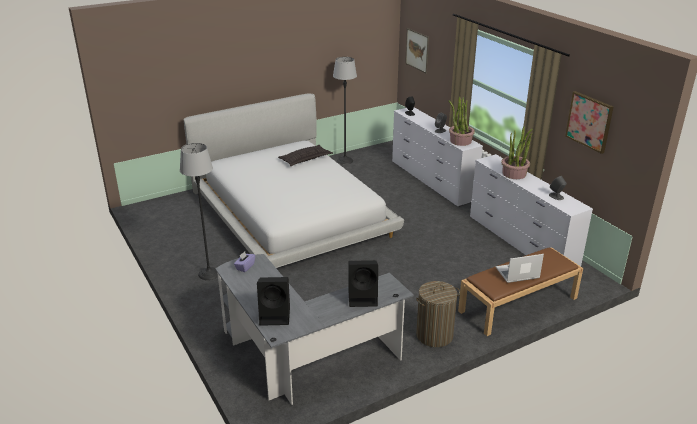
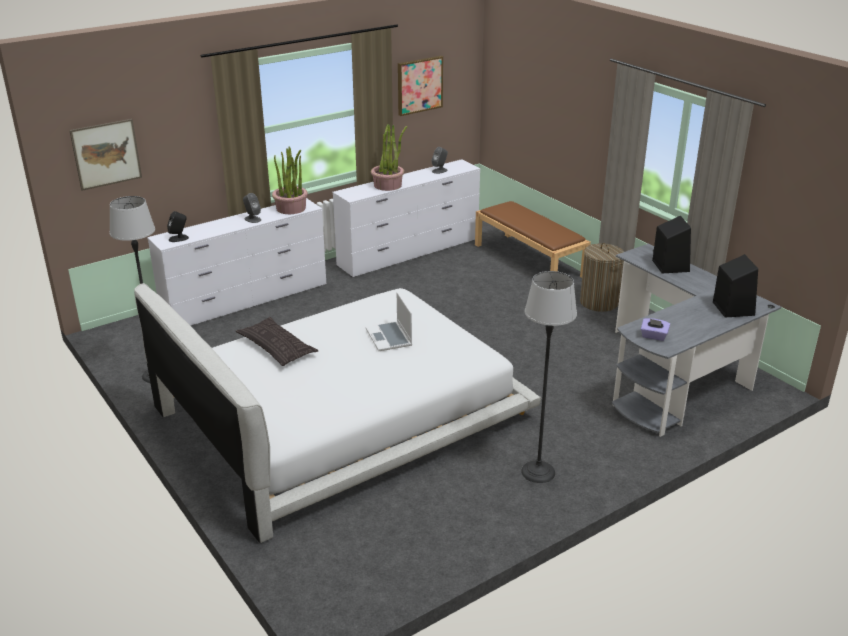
camera: 95 degrees left, 0 degrees up
laptop [496,254,544,283] -> laptop moved to [365,292,412,351]

